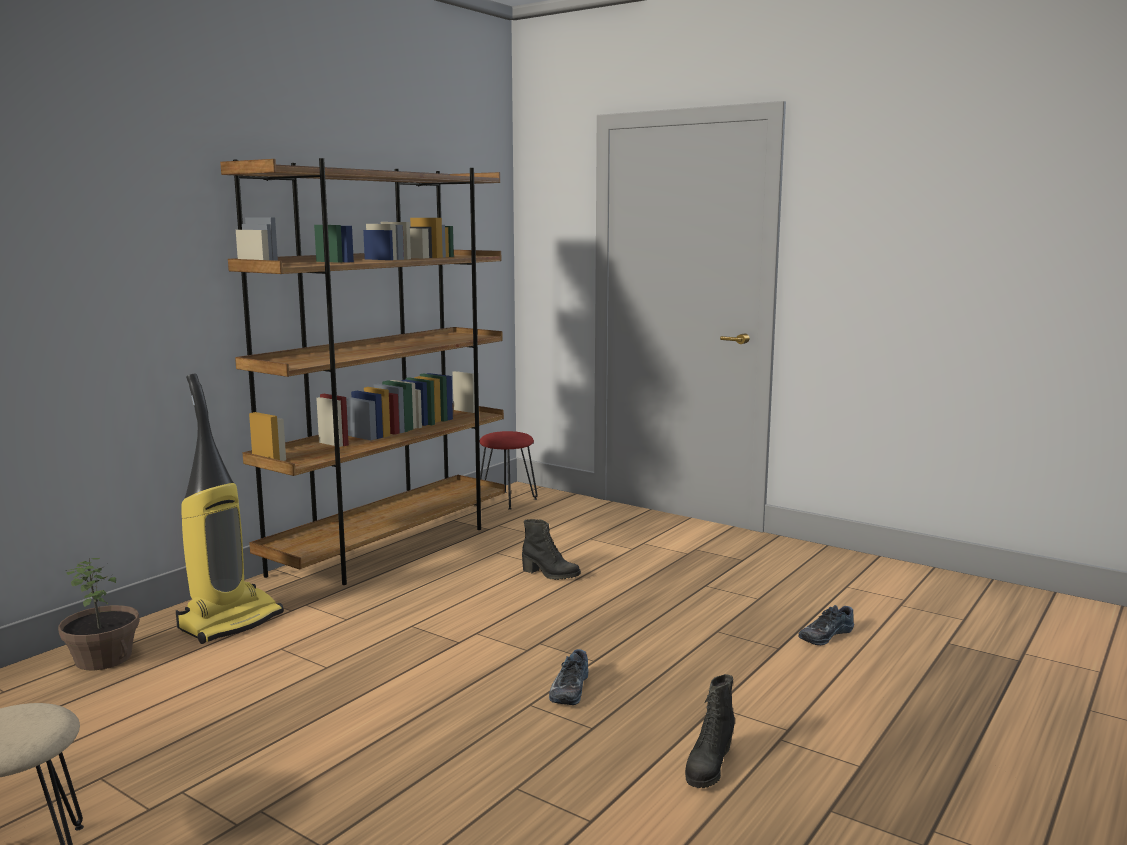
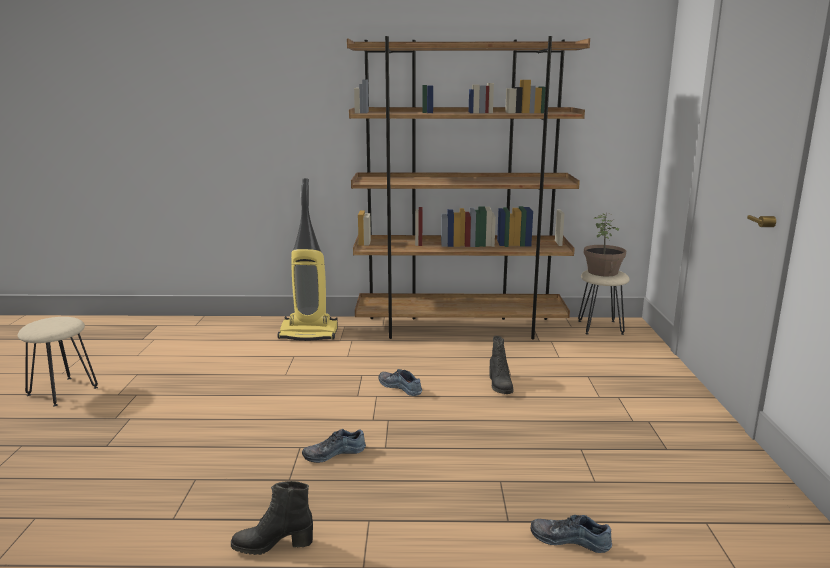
camera: 55 degrees right, 5 degrees up
potted plant [58,558,140,670] -> potted plant moved to [584,213,626,276]
red stool [479,431,538,510] -> beige stool [578,270,630,335]
none -> shoe [378,369,422,396]

